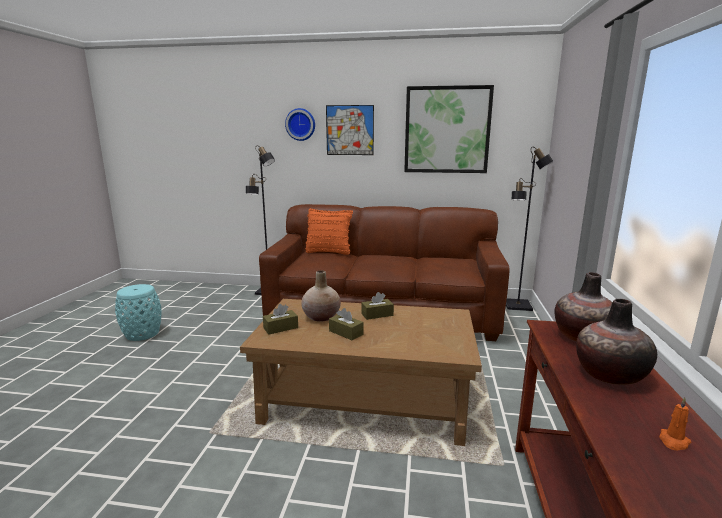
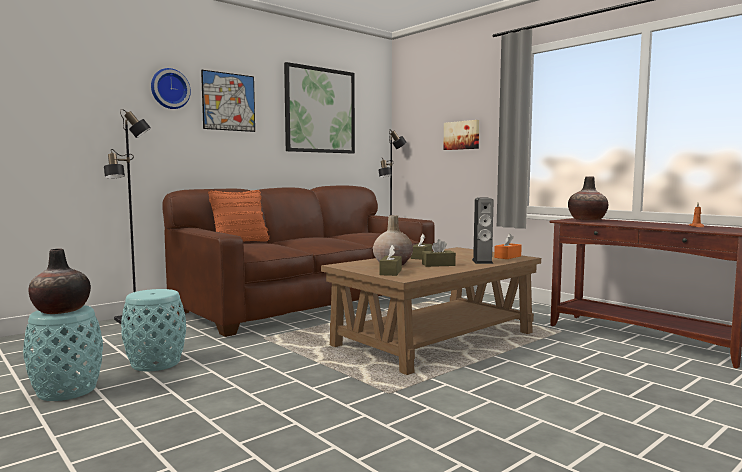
camera: 50 degrees left, 10 degrees down
vase [576,299,657,385] -> vase moved to [29,249,91,314]
none -> turquoise stool [121,289,186,371]
none -> picture [443,120,479,150]
none -> speaker [472,197,494,264]
none -> orange tissue box [494,234,522,259]

